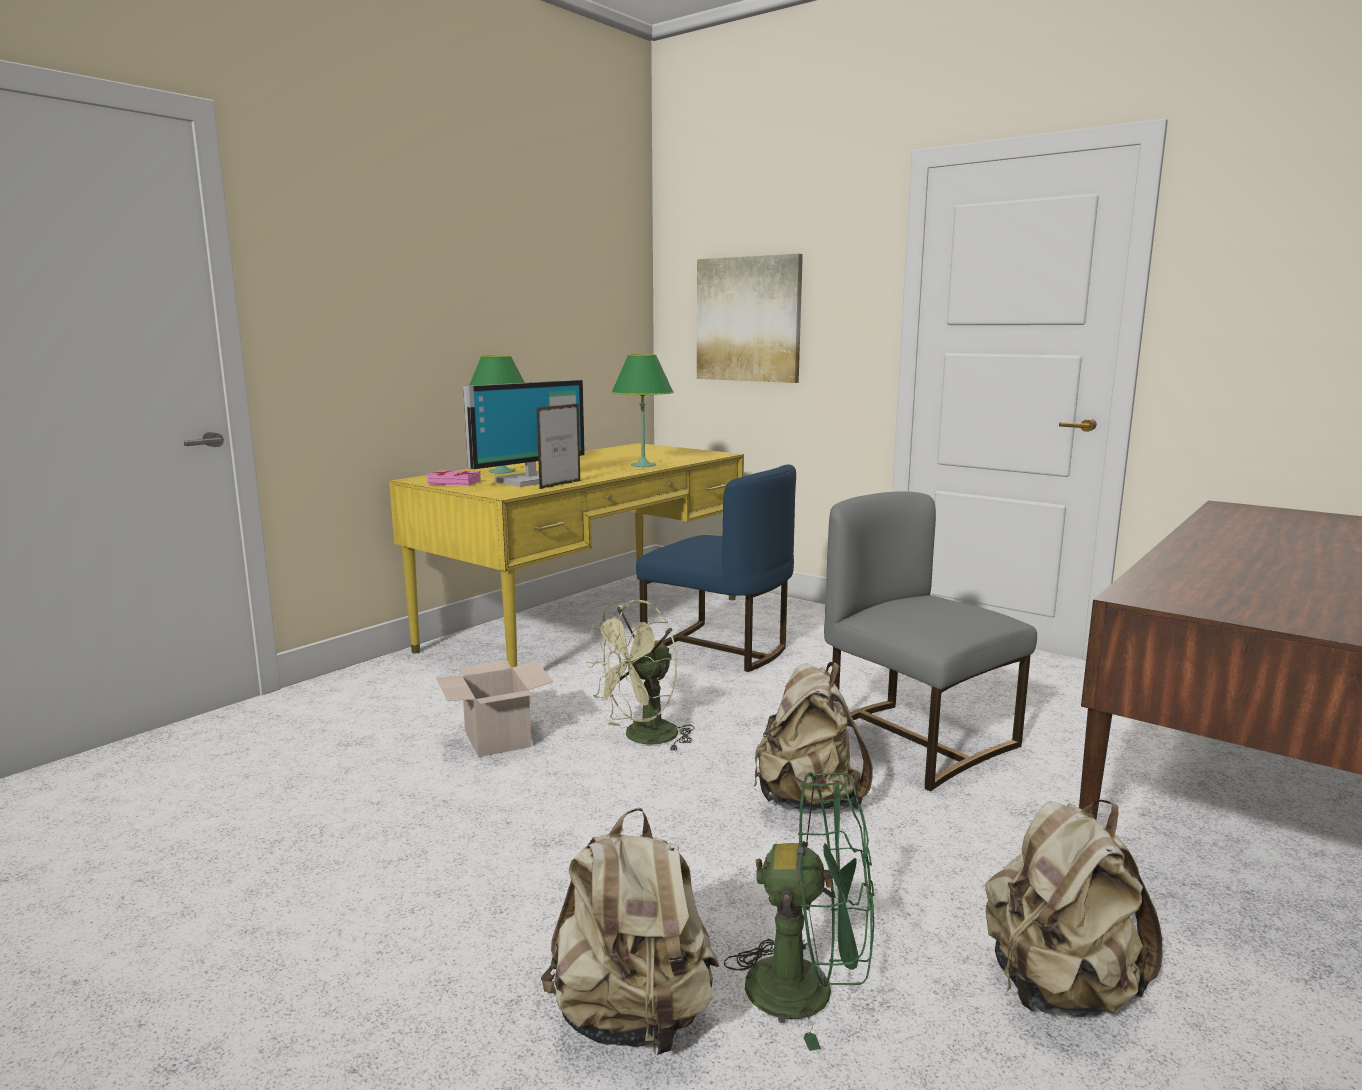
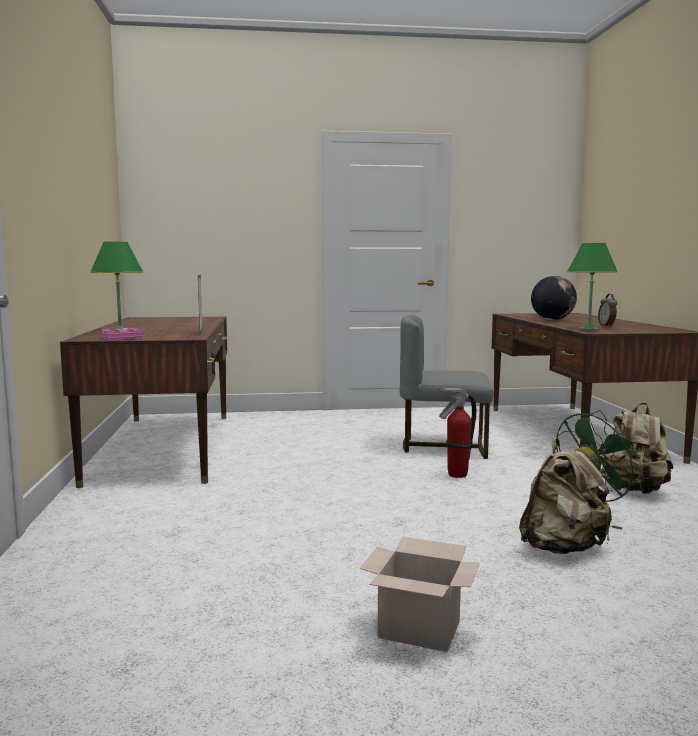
camera: 45 degrees left, 5 degrees down
yellow desk [389,443,744,668] -> brown desk [60,317,227,488]
cardboard box [436,660,554,757] -> cardboard box moved to [360,537,480,652]
monitor [463,380,585,487] -> none
green fan [586,600,694,750] -> none
green table lamp [611,354,674,467] -> green table lamp moved to [567,243,618,330]
blue chair [636,464,796,672] -> none
picture [697,254,803,383] -> none
beige backpack [753,662,873,810] -> fire extinguisher [439,388,476,478]
none -> globe [531,276,577,320]
none -> alarm clock [598,294,617,327]

